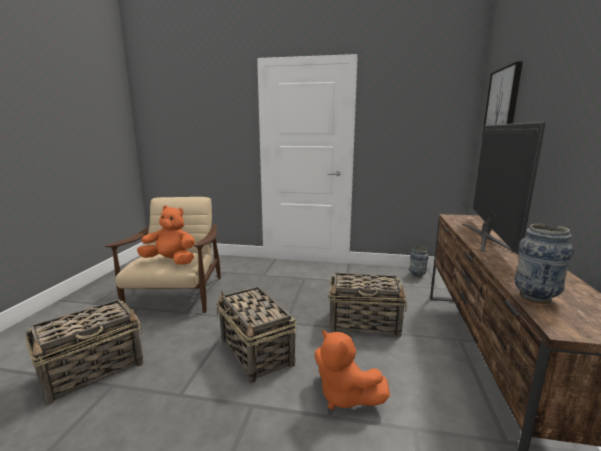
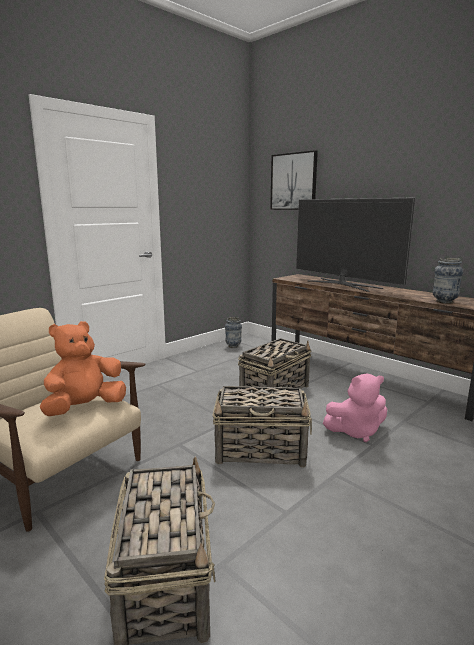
camera: 55 degrees left, 0 degrees up
orange plush toy [315,330,390,410] -> pink plush toy [323,373,387,442]

